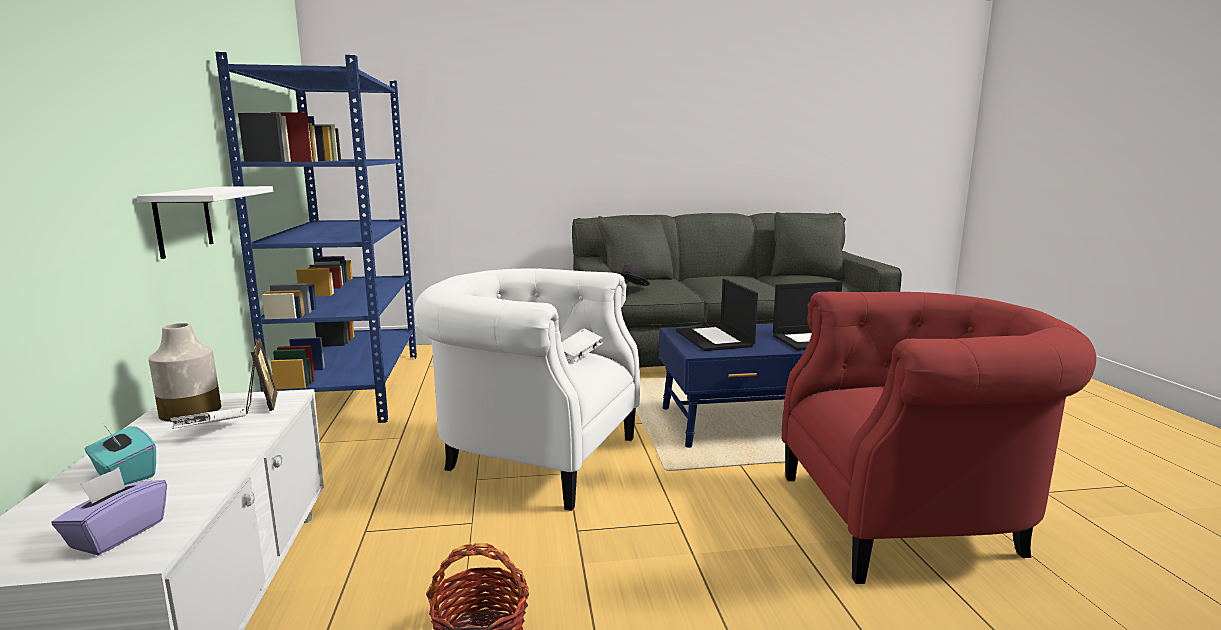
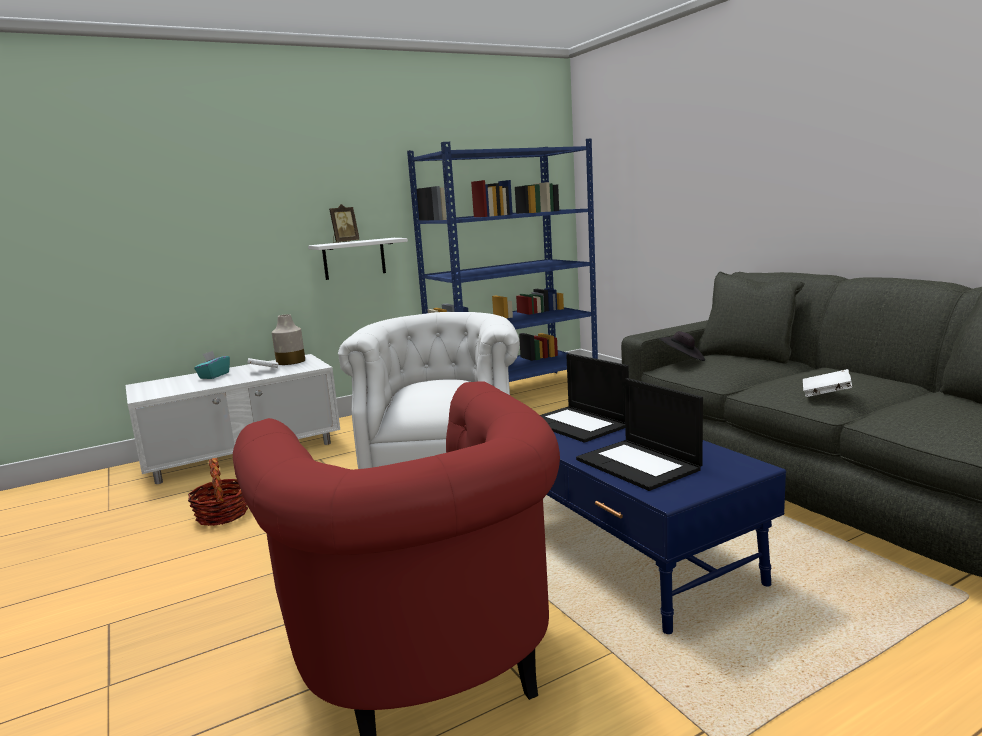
camera: 70 degrees right, 0 degrees up
purple tissue box [51,467,167,555] -> none
picture frame [246,338,278,414] -> picture frame moved to [329,204,359,243]
white book [562,328,603,362] -> white book moved to [803,369,852,397]
laptop [676,279,758,351] -> laptop turned 90 degrees counterclockwise [540,353,629,443]

